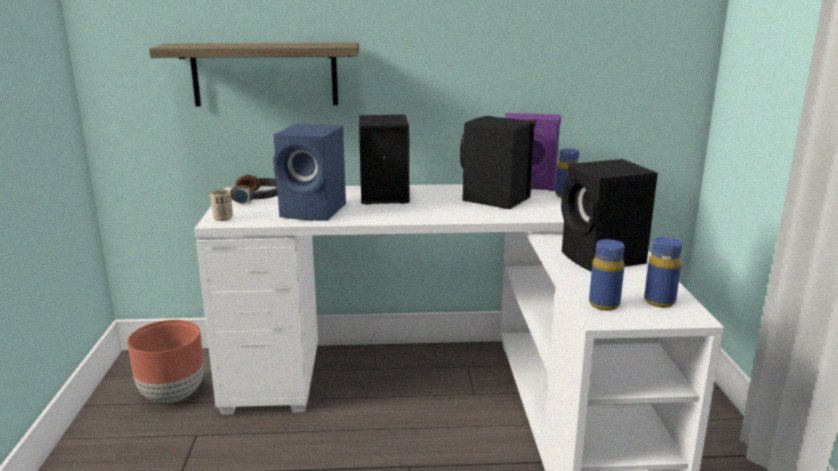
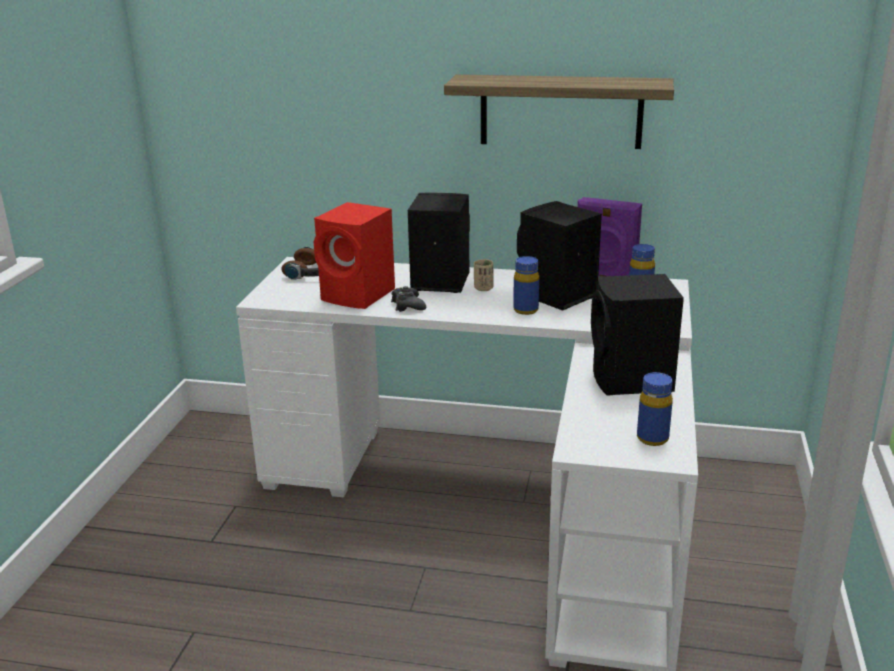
camera: 15 degrees right, 5 degrees up
brown planter [127,320,204,403] -> none
shelf [149,43,359,106] -> shelf moved to [444,75,674,149]
beige cup [210,189,233,221] -> beige cup moved to [474,259,493,291]
blue speaker [273,124,346,221] -> red speaker [314,202,395,309]
blue bottle [589,239,625,311] -> blue bottle moved to [513,256,539,315]
none -> black game controller [391,286,426,312]

